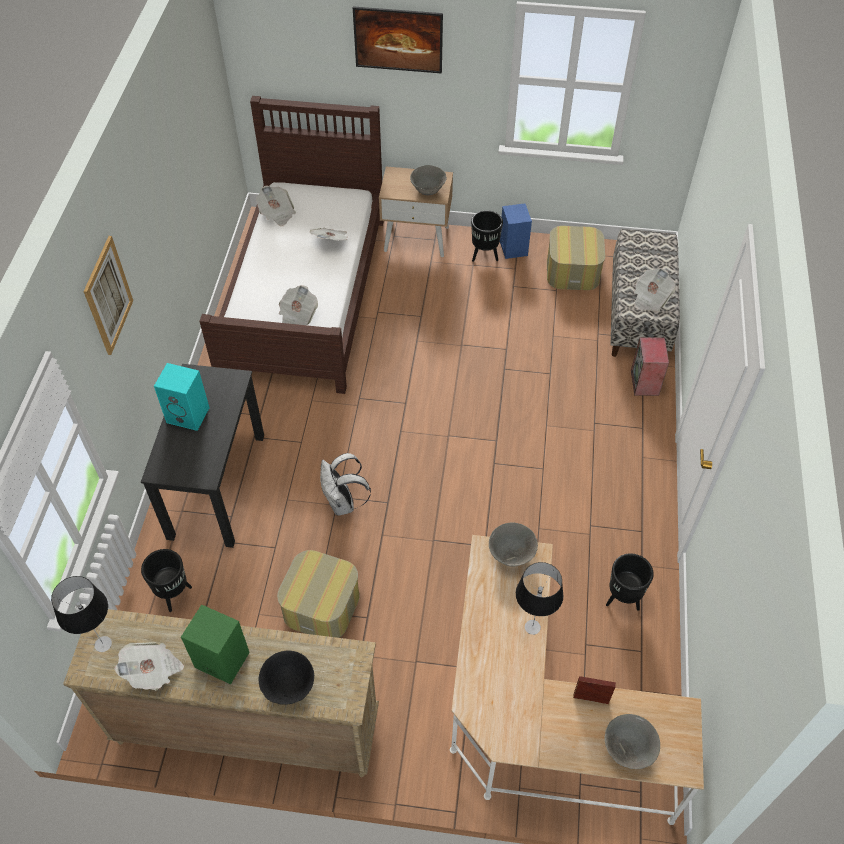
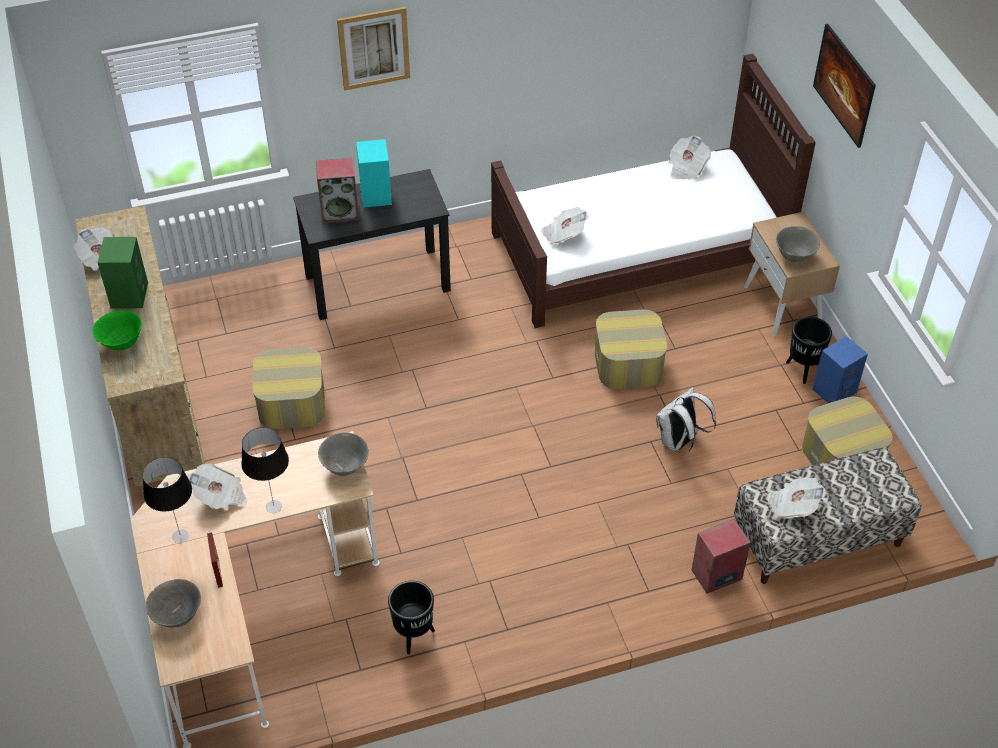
camera: 65 degrees right, 5 degrees down
table lamp [51,576,112,652] -> table lamp moved to [143,457,192,543]
black planter [141,549,192,612] -> none
black bowl [259,651,314,705] -> green bowl [93,310,142,350]
newspaper [310,228,348,241] -> newspaper moved to [187,463,247,510]
white backpack [320,453,371,515] -> white backpack moved to [656,387,716,453]
none -> speaker [316,158,359,224]
none -> ottoman [594,310,667,389]

